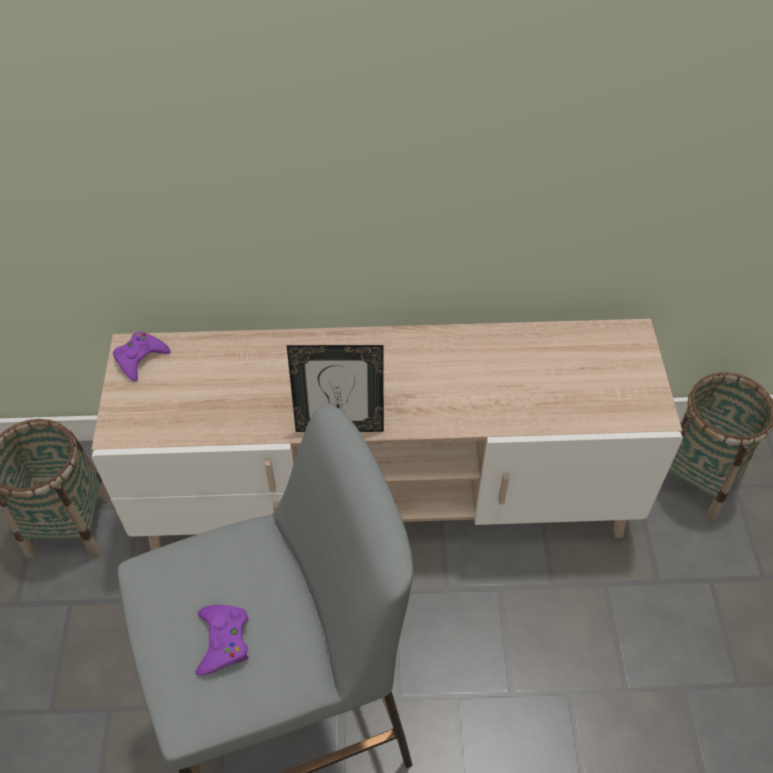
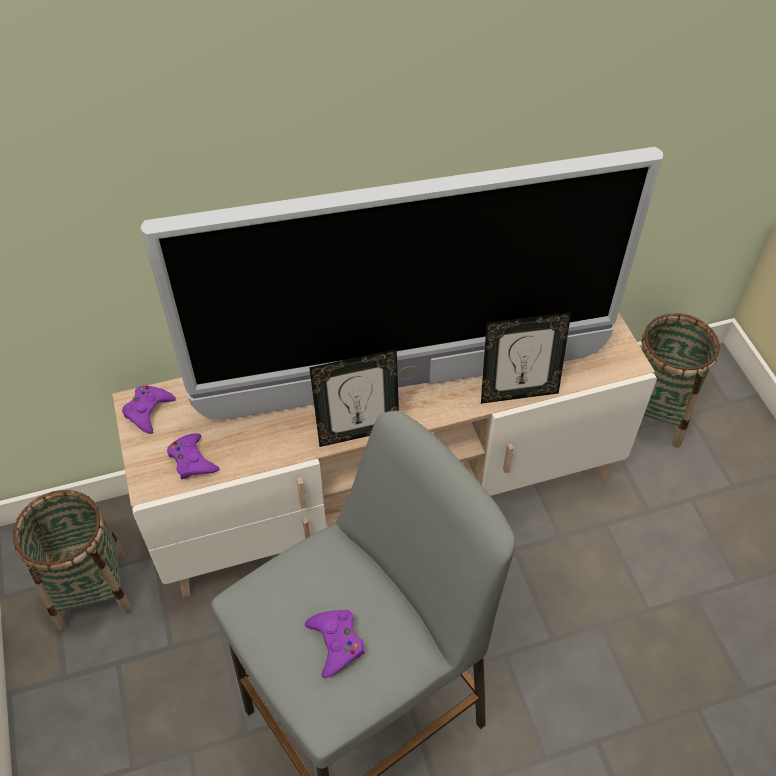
camera: 15 degrees left, 0 degrees up
none -> television [141,147,663,420]
none -> purple game controller [167,433,220,480]
none -> picture frame [481,312,571,404]

